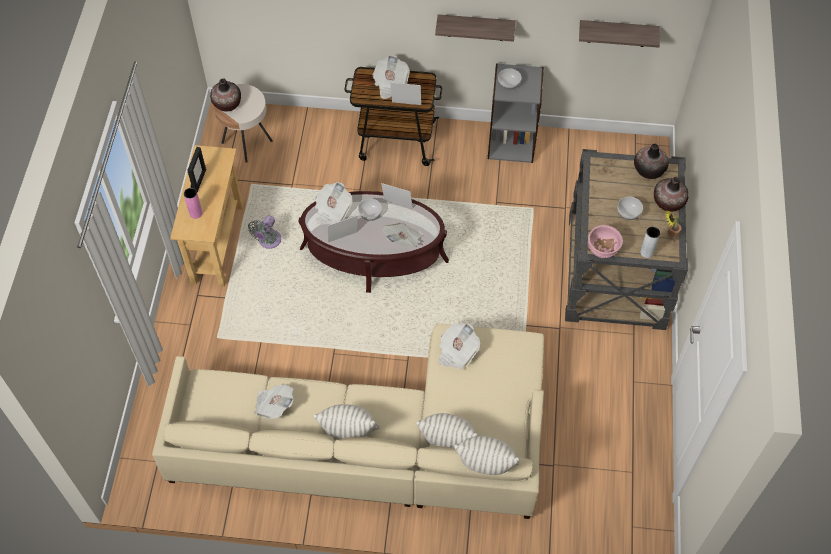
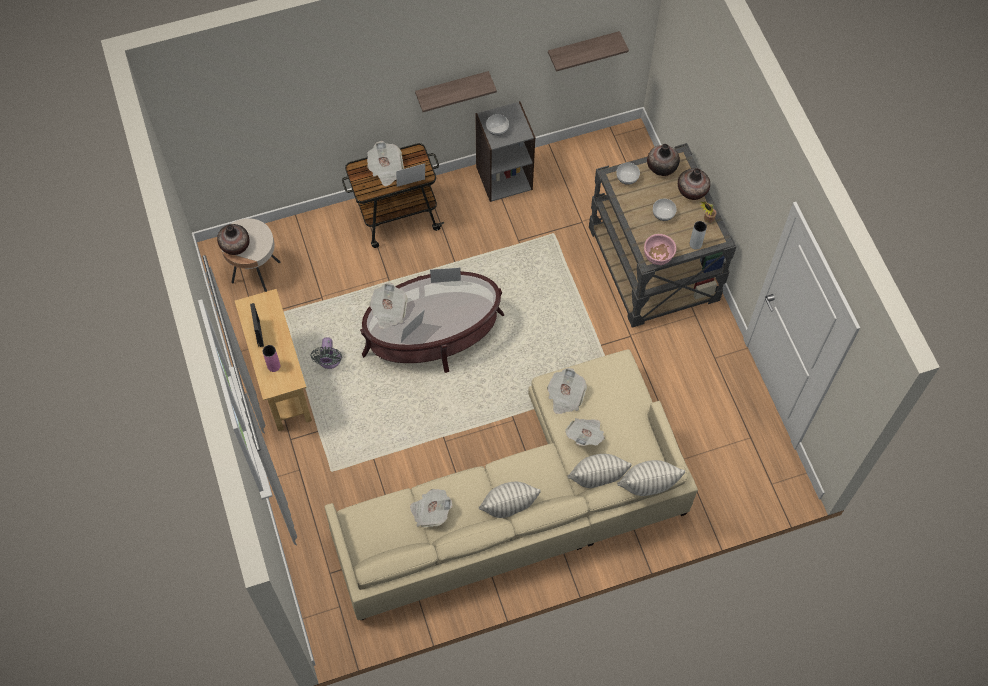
camera: 25 degrees left, 5 degrees up
bowl [358,199,382,221] -> bowl moved to [616,162,640,185]
newspaper [382,223,423,247] -> newspaper moved to [565,418,605,446]

